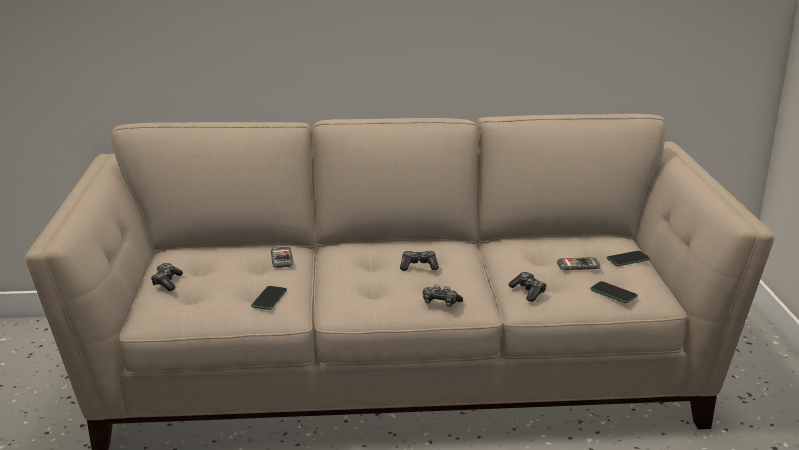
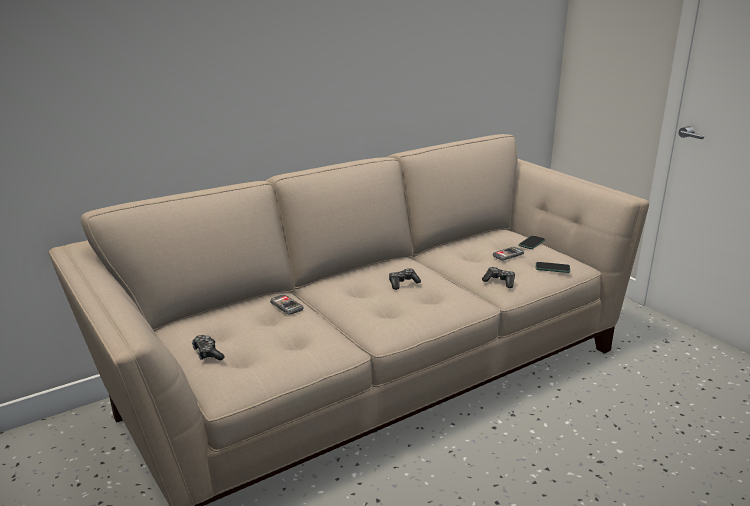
camera: 30 degrees left, 0 degrees up
phone [251,286,287,310] -> none
game controller [423,285,463,307] -> none

